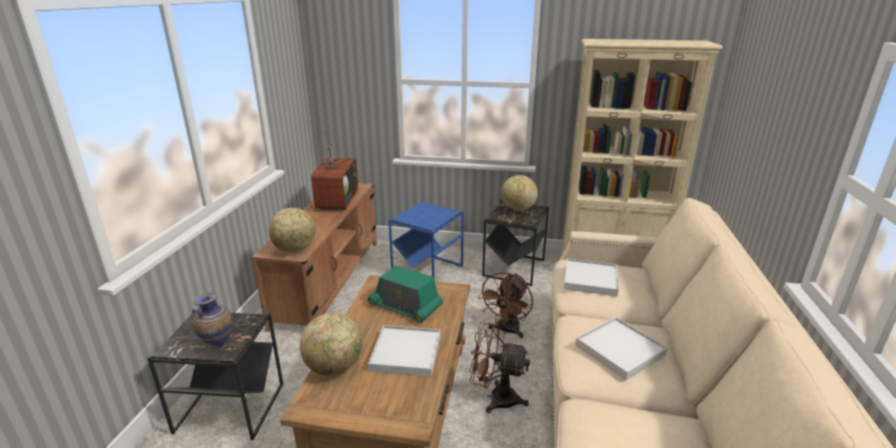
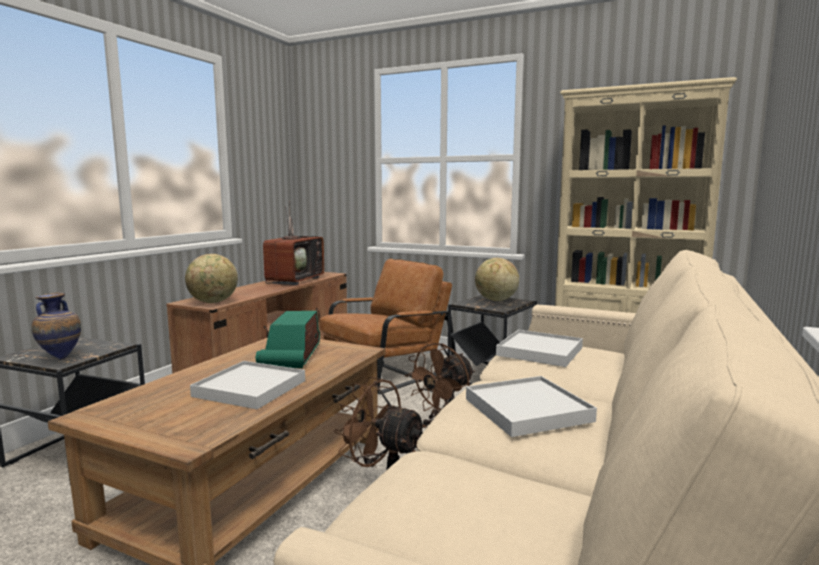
camera: 15 degrees right, 15 degrees down
globe [300,313,362,376] -> none
radio [368,265,443,323] -> radio turned 45 degrees clockwise [256,311,320,368]
blue side table [388,201,464,280] -> brown armchair [320,258,456,394]

